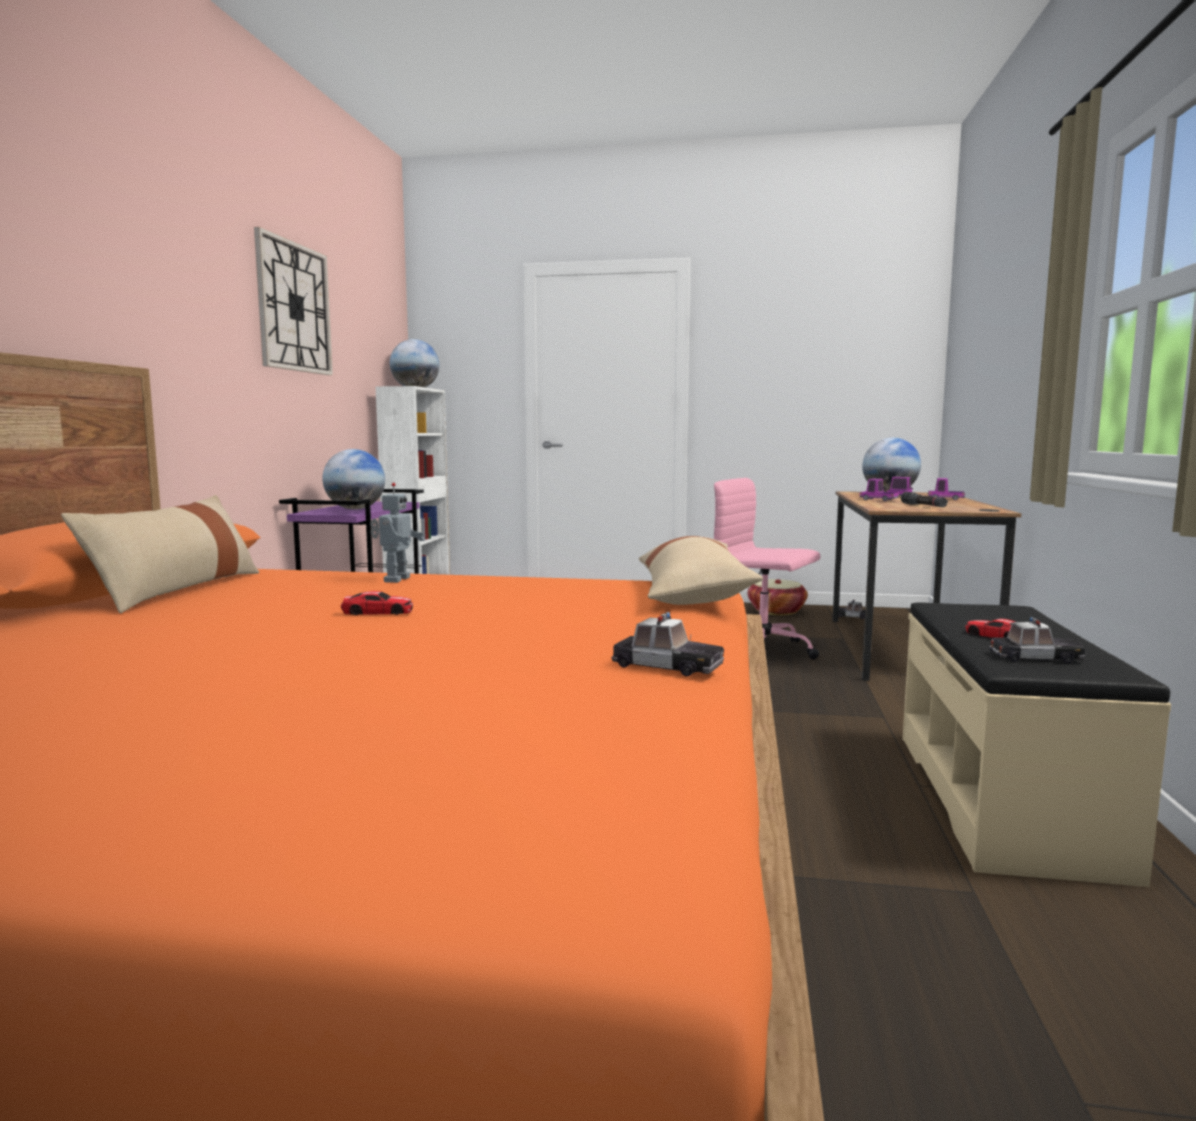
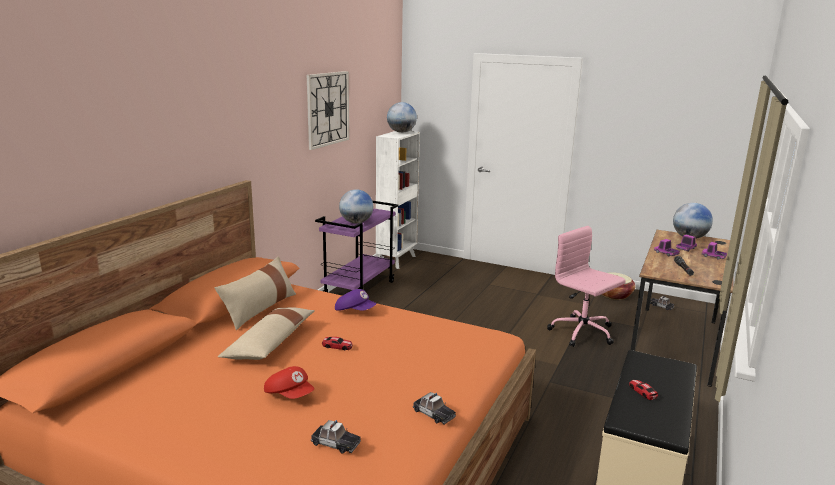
camera: 15 degrees right, 10 degrees up
toy robot [370,483,424,583] -> purple cap [335,289,376,311]
beige pillow [639,536,763,605] -> beige pillow moved to [218,308,315,360]
toy car [989,617,1085,663] -> toy car moved to [311,420,361,454]
none -> red cap [264,366,314,399]

